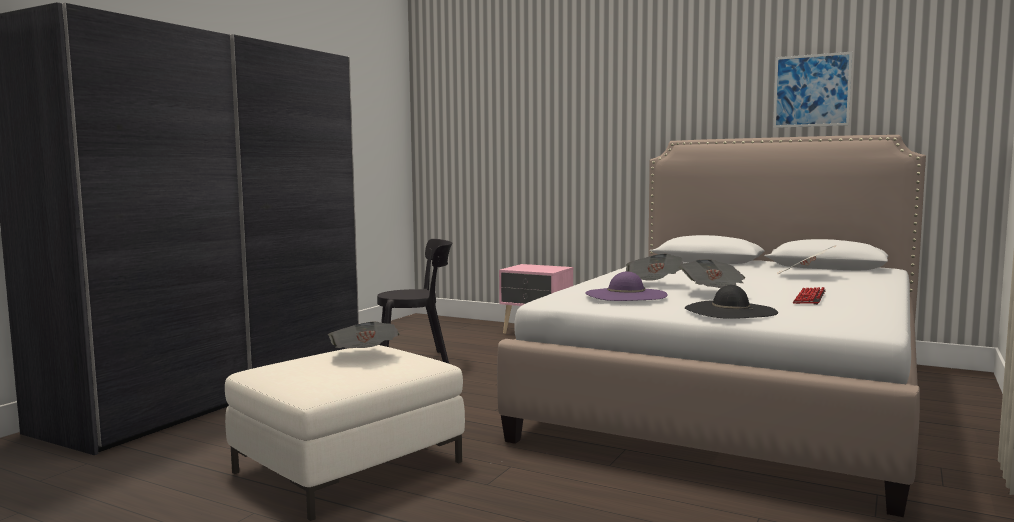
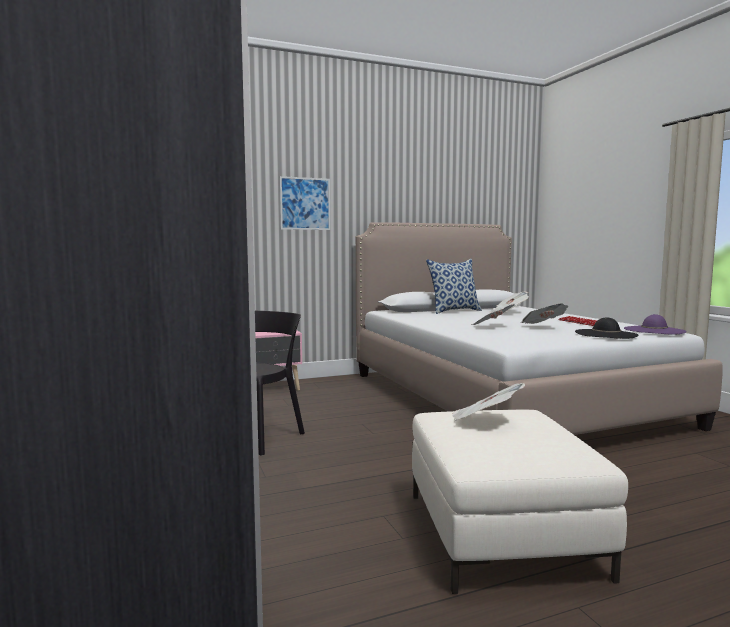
camera: 50 degrees left, 0 degrees up
purple hat [585,271,667,301] -> purple hat moved to [624,314,687,335]
picture [773,52,852,128] -> picture moved to [280,176,330,230]
none -> pillow [426,259,482,314]

